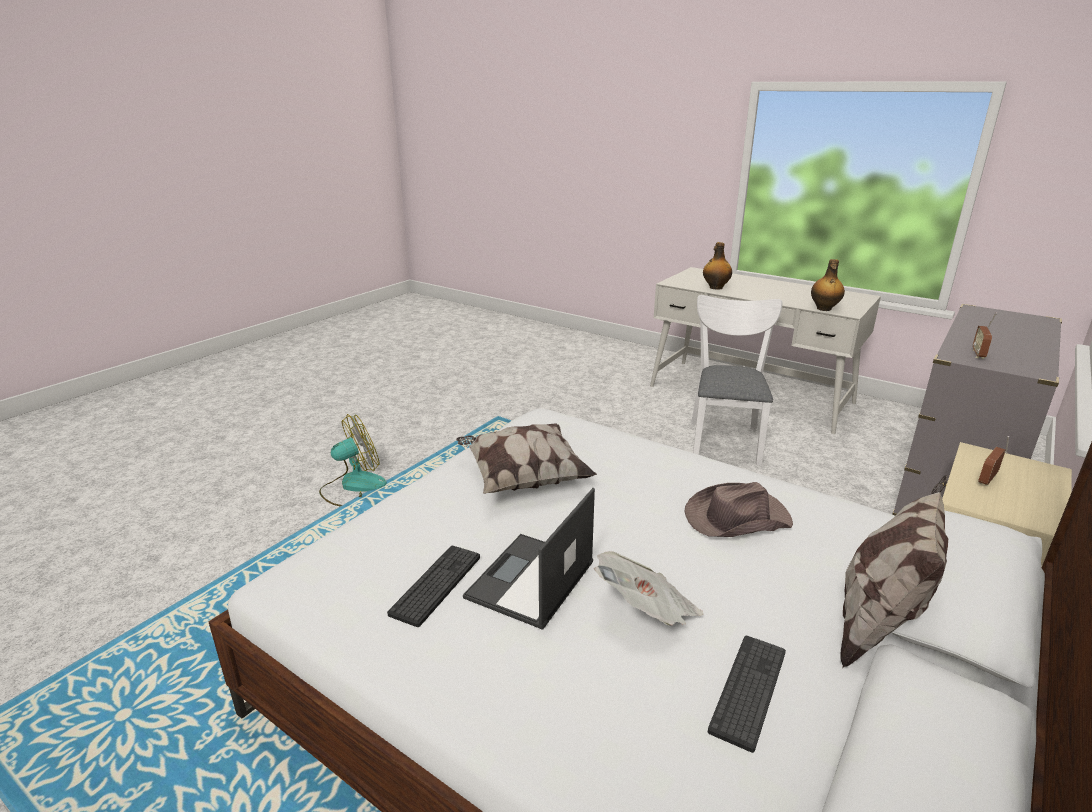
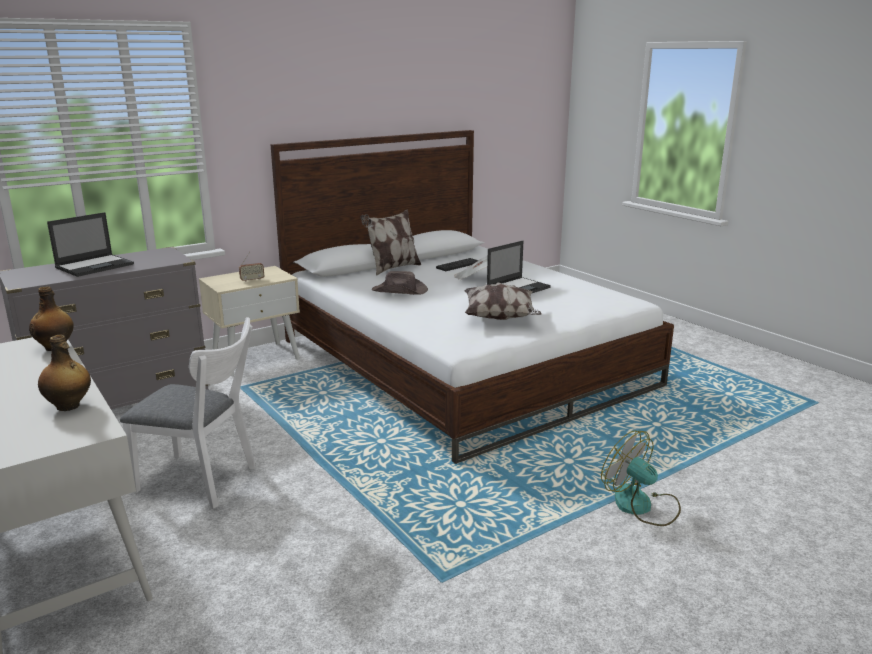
camera: 160 degrees left, 5 degrees down
fan [319,414,387,506] -> fan turned 60 degrees clockwise [601,430,681,526]
keyboard [387,546,480,627] -> none
white chair [691,295,782,466] -> white chair turned 105 degrees counterclockwise [120,317,255,509]
radio [972,313,997,359] -> none
none -> laptop [47,212,134,277]

